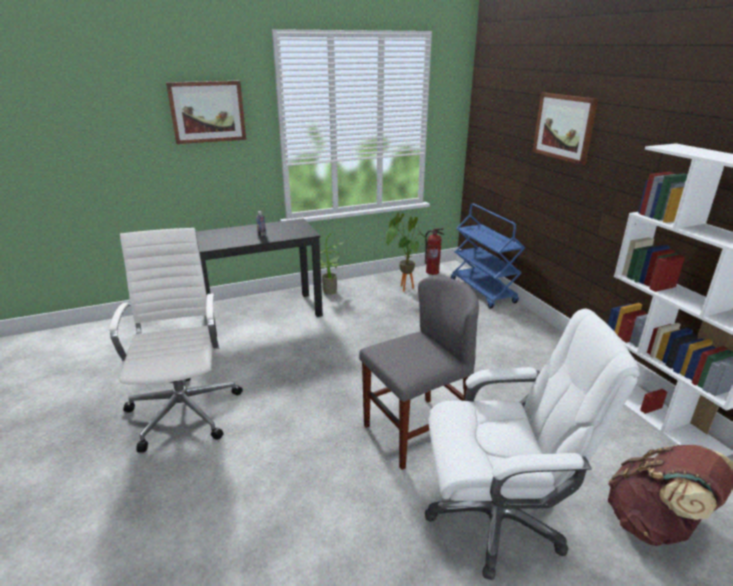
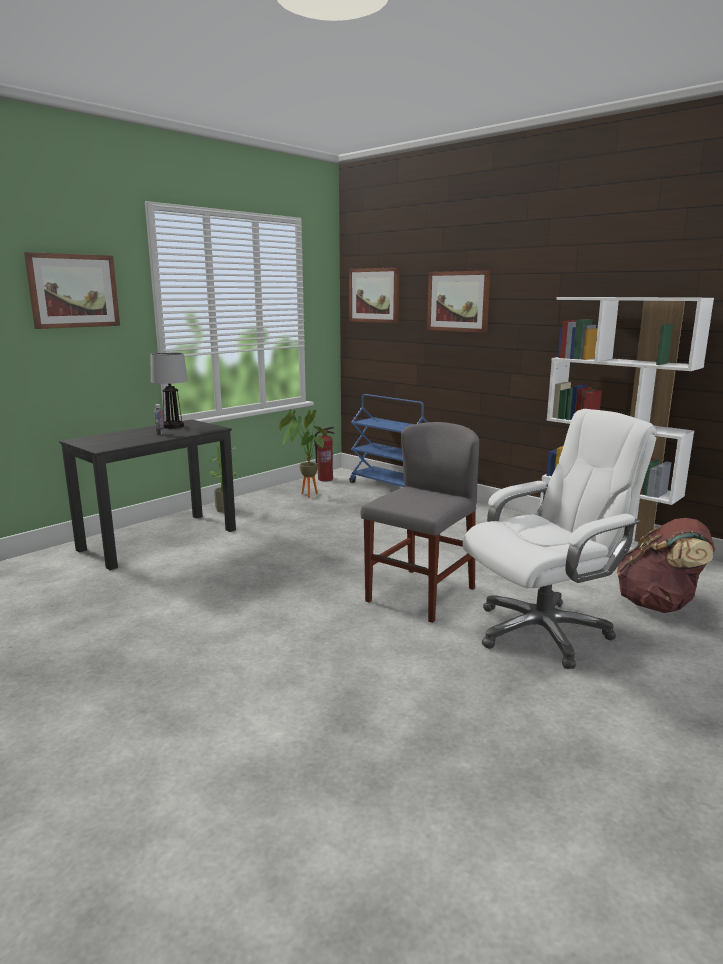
camera: 25 degrees left, 10 degrees down
white office chair [109,228,243,453] -> none
none -> table lamp [151,352,188,429]
none -> picture [349,267,399,323]

